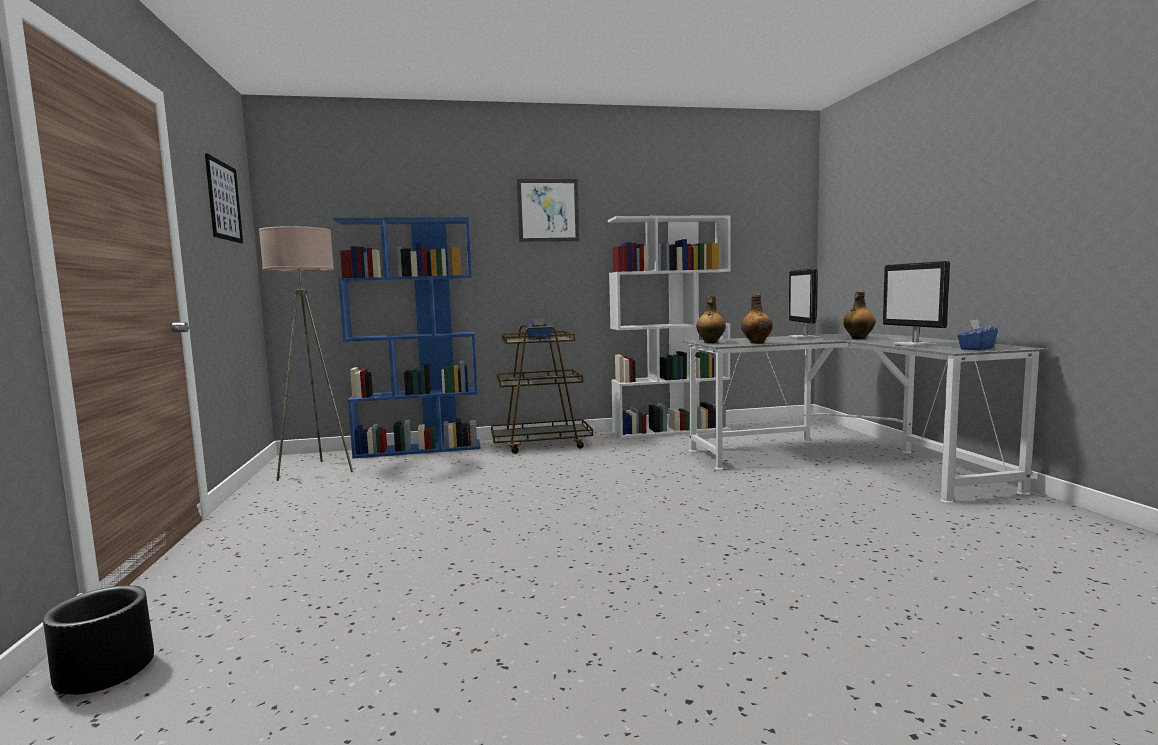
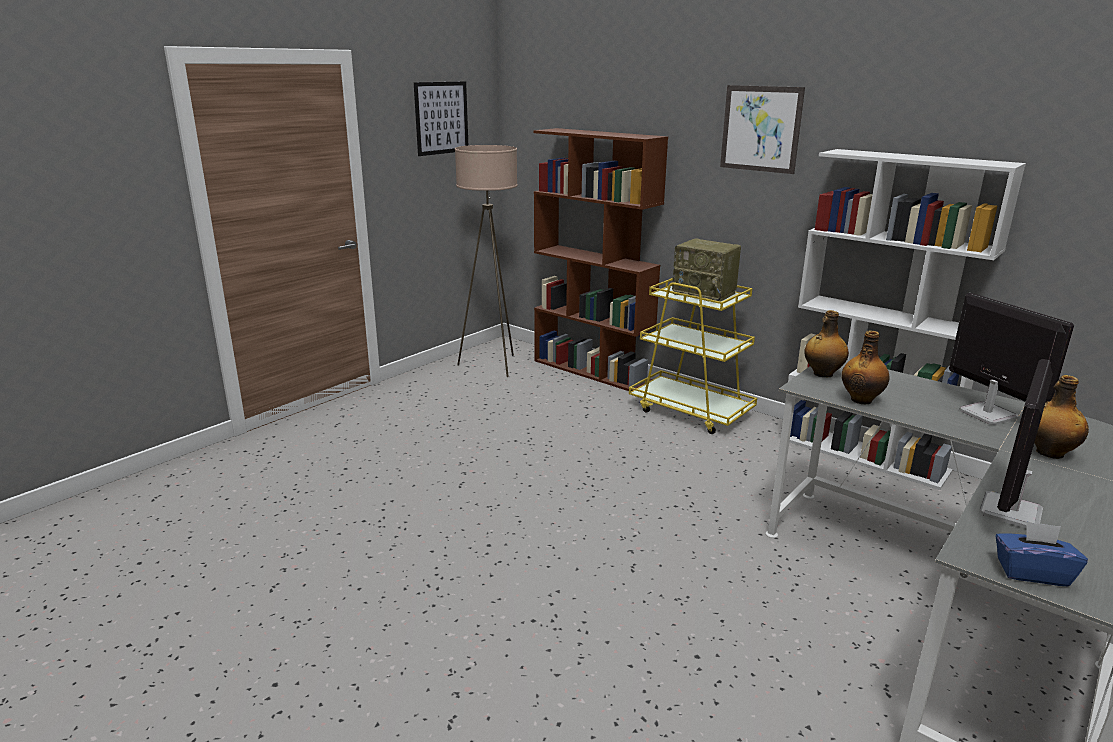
camera: 50 degrees right, 15 degrees up
black planter [43,585,154,695] -> none
blue bookcase [333,217,481,459] -> brown bookcase [534,128,668,391]
brown cart [491,324,593,454] -> yellow cart [629,278,757,434]
blue tissue box [525,319,553,340] -> radio [672,238,741,302]
monitor [789,269,820,339] -> monitor turned 105 degrees clockwise [949,293,1074,425]

